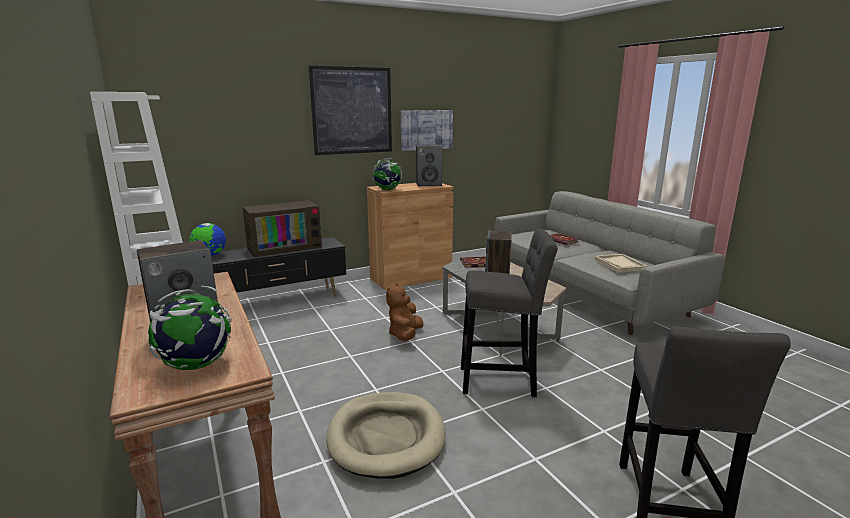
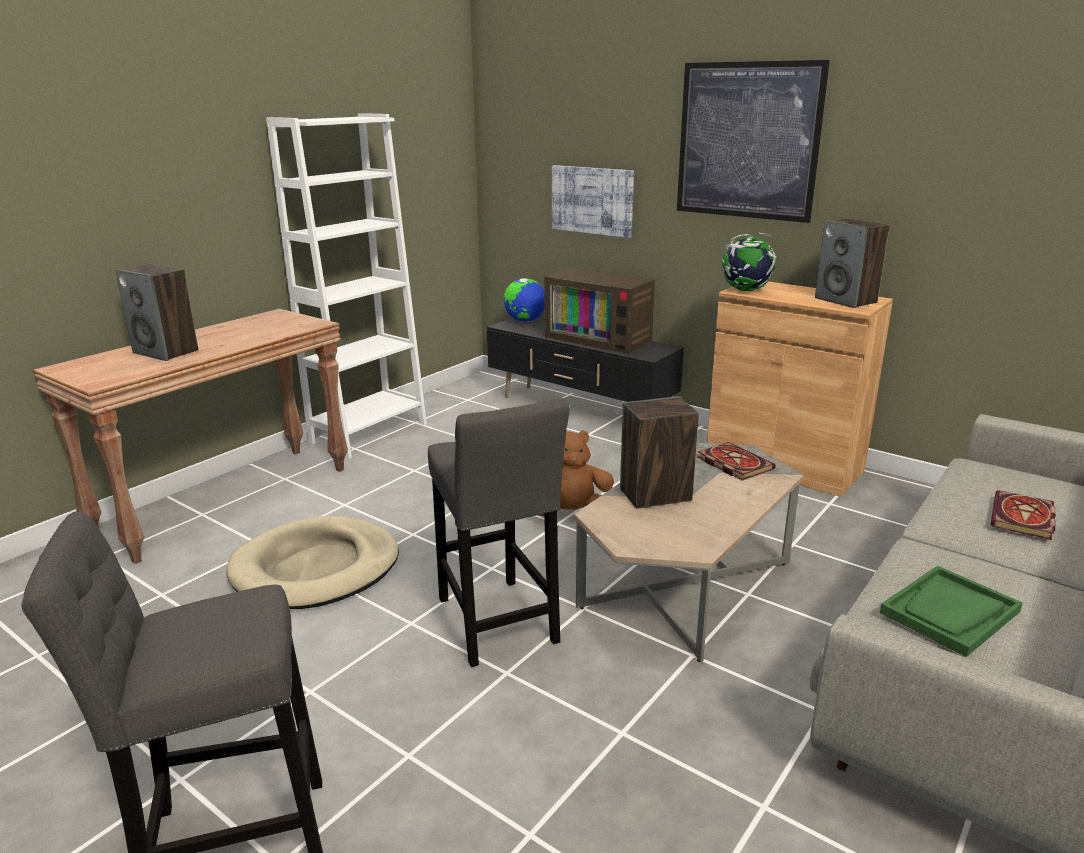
camera: 65 degrees right, 5 degrees up
globe [148,286,231,370] -> none
picture [401,110,453,151] -> picture moved to [552,165,634,238]
beige tray [595,254,648,272] -> green tray [880,565,1022,657]

